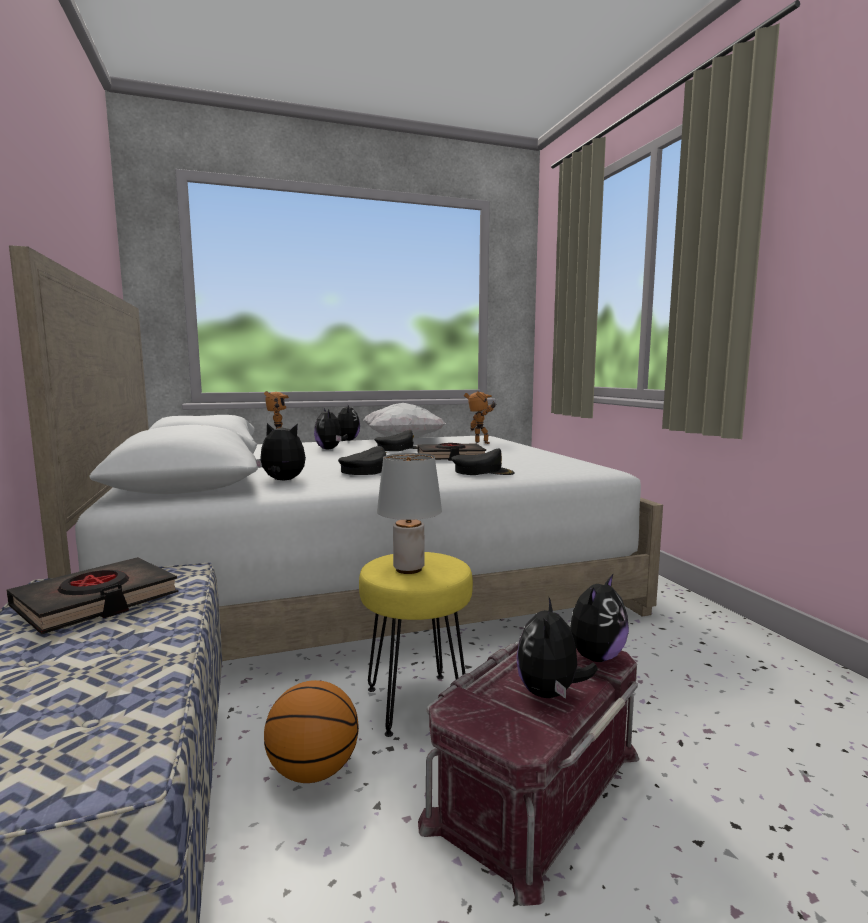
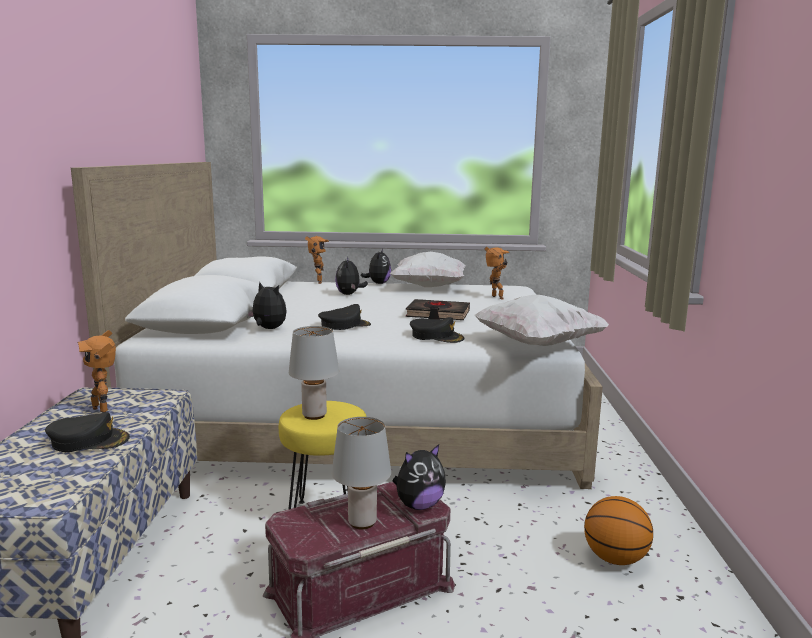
camera: 20 degrees right, 5 degrees up
black book [7,557,178,635] -> toy robot [77,330,116,412]
basketball [264,680,359,783] -> basketball moved to [584,496,653,565]
black cap [375,430,417,451] -> black cap moved to [45,412,130,452]
plush toy [517,598,598,699] -> grey table lamp [332,417,391,530]
none -> white pillow [474,295,609,346]

